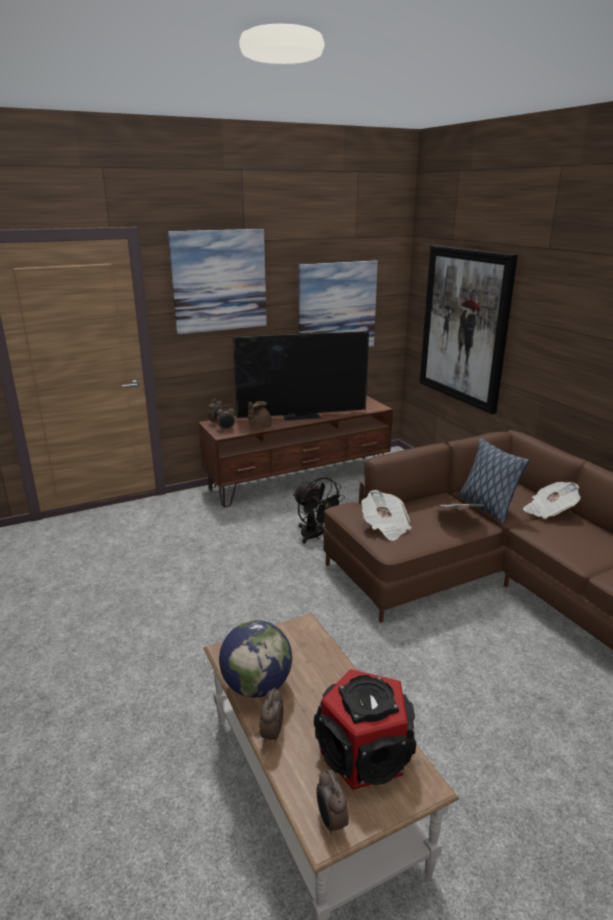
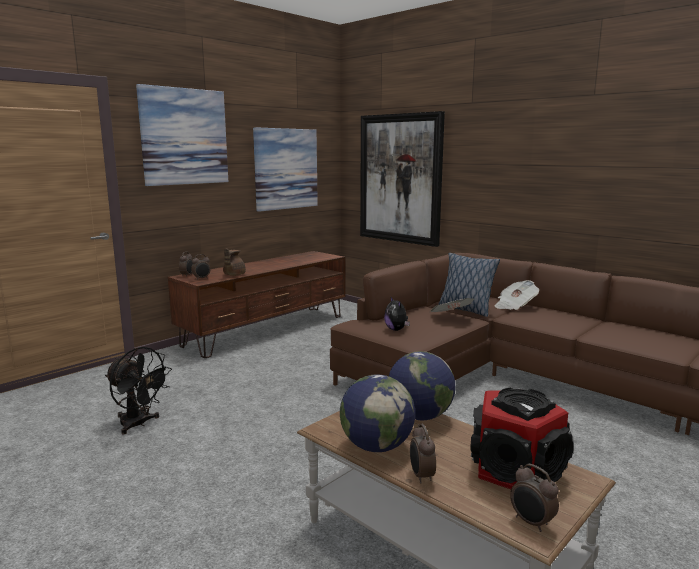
camera: 20 degrees left, 10 degrees down
television [233,331,369,421] -> none
black fan [293,477,345,544] -> black fan moved to [105,347,172,435]
newspaper [361,490,412,541] -> plush toy [384,297,410,331]
none -> globe [389,351,455,420]

